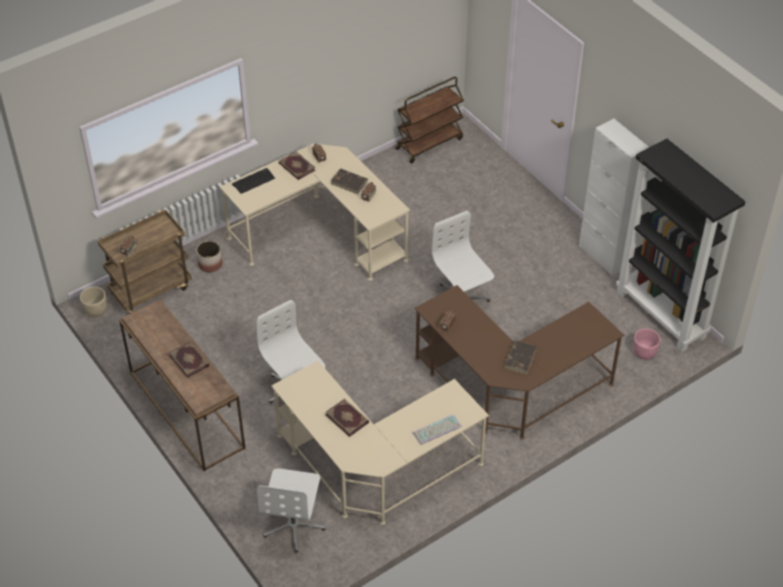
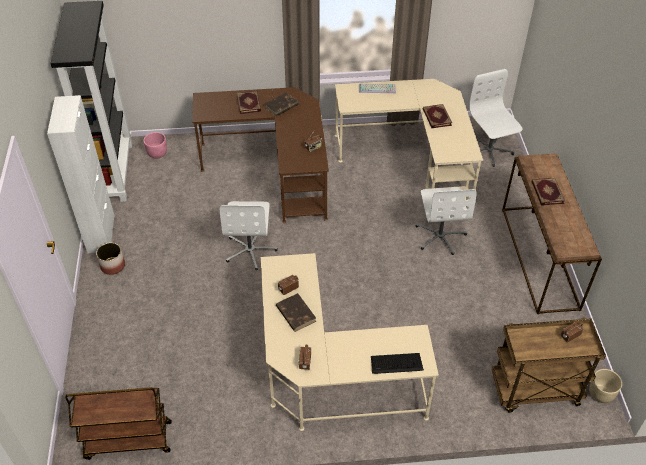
camera: 150 degrees left, 0 degrees up
planter [196,241,222,273] -> planter moved to [96,243,125,275]
white office chair [257,468,326,552] -> white office chair turned 60 degrees counterclockwise [469,69,523,167]
book [278,152,315,180] -> book moved to [237,91,261,114]

